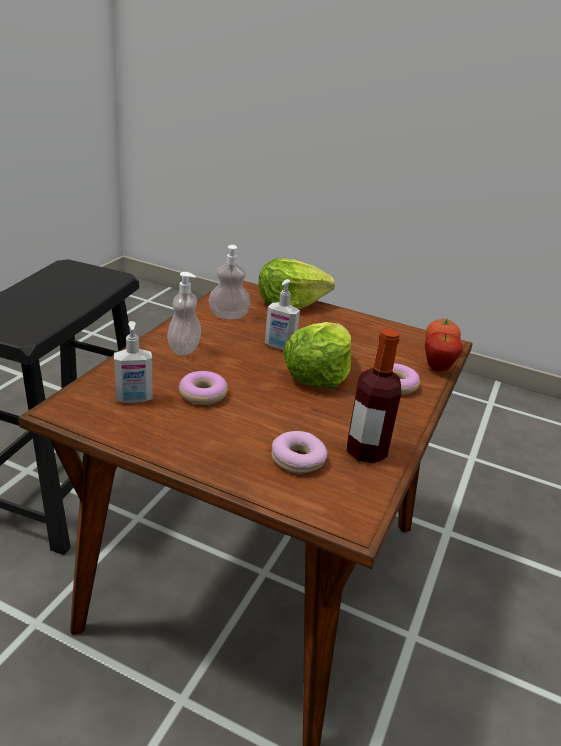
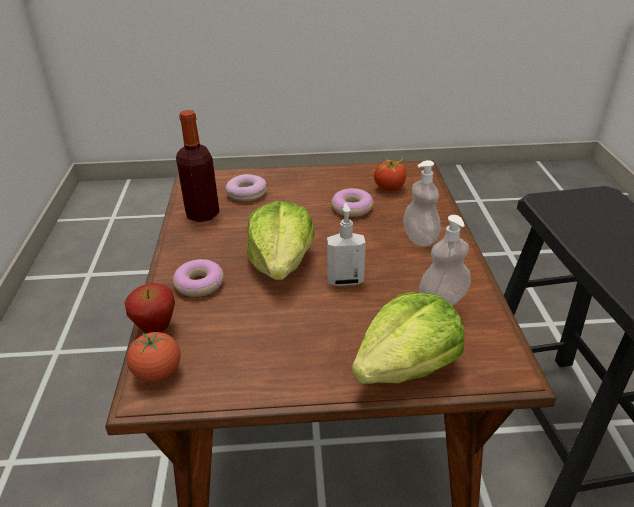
camera: 155 degrees right, 5 degrees up
soap dispenser [114,321,153,403] -> tomato [374,156,410,191]

